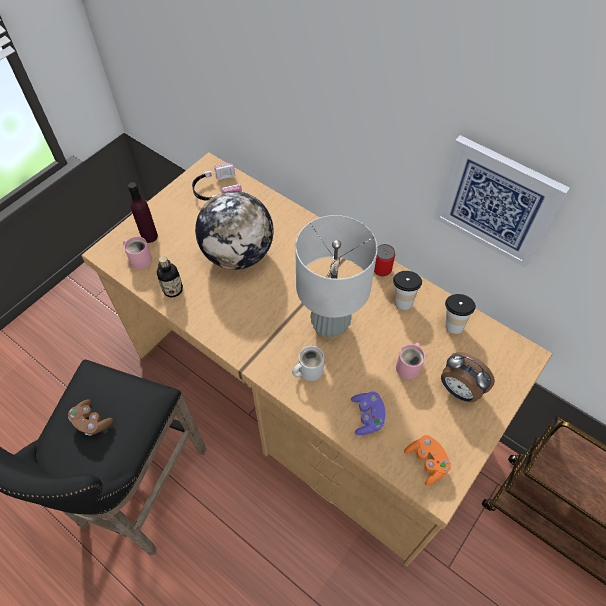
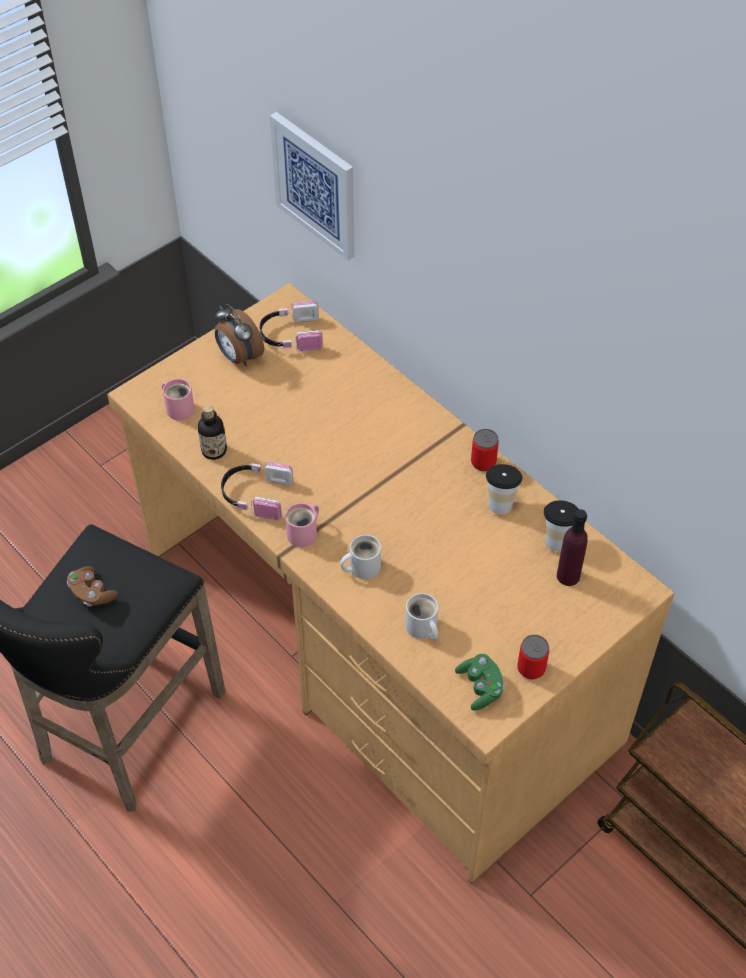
camera: 10 degrees right, 5 degrees down
purple bottle [128,182,158,243] -> purple bottle moved to [557,509,588,586]
globe [195,191,274,270] -> none
grey table lamp [295,215,378,340] -> none
purple game controller [351,391,385,435] -> white mug [405,593,438,640]
pink mug [396,343,425,379] -> pink mug moved to [285,503,319,547]
orange game controller [404,435,451,486] -> green game controller [455,654,505,711]
picture [434,135,570,268] -> picture moved to [270,112,354,261]
alarm clock [441,352,495,402] -> alarm clock moved to [215,304,264,366]
none -> headphones [221,461,293,520]
none -> can [517,635,549,679]

